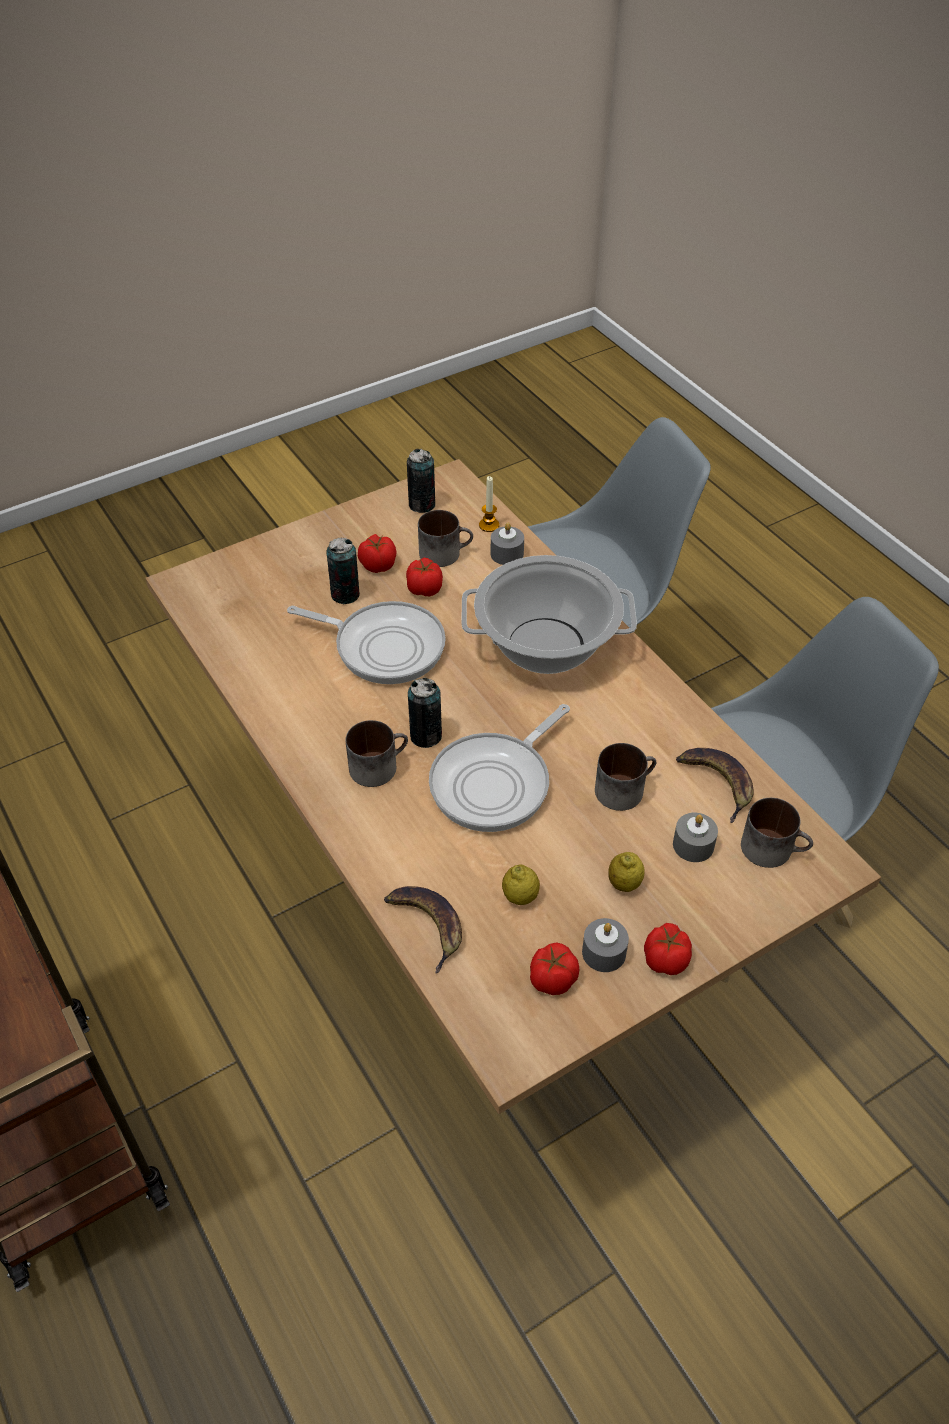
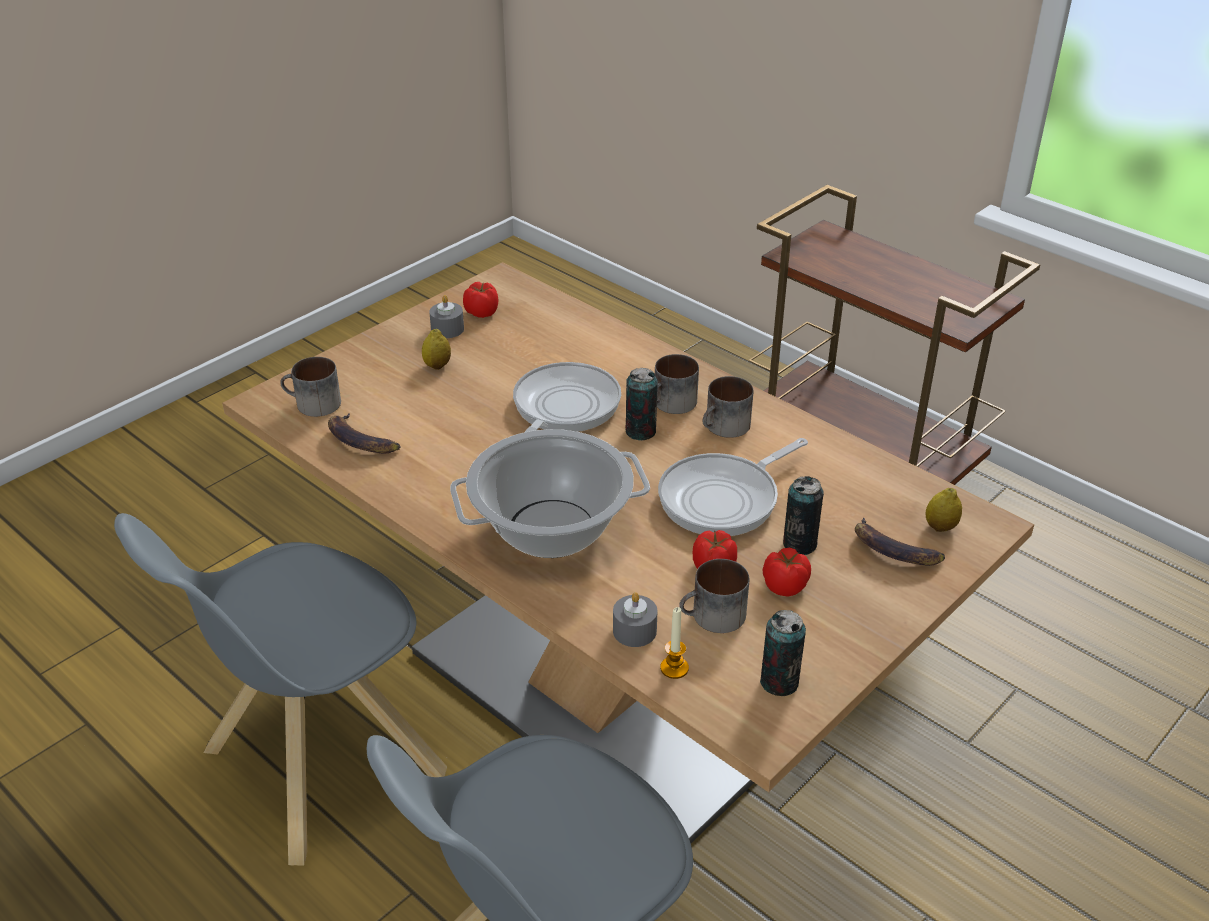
camera: 165 degrees right, 10 degrees down
frying pan [287,601,446,684] -> frying pan turned 45 degrees counterclockwise [658,438,808,536]
banana [384,886,462,974] -> banana moved to [855,517,945,566]
lemon [502,864,540,905] -> lemon moved to [926,488,962,532]
mug [595,743,656,811] -> mug moved to [702,376,753,438]
tomato [644,923,692,975] -> none
grey candle [673,813,718,862] -> none

